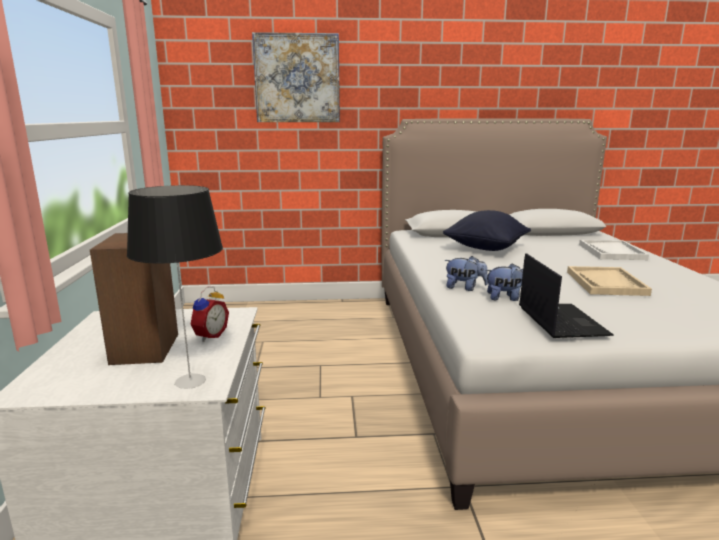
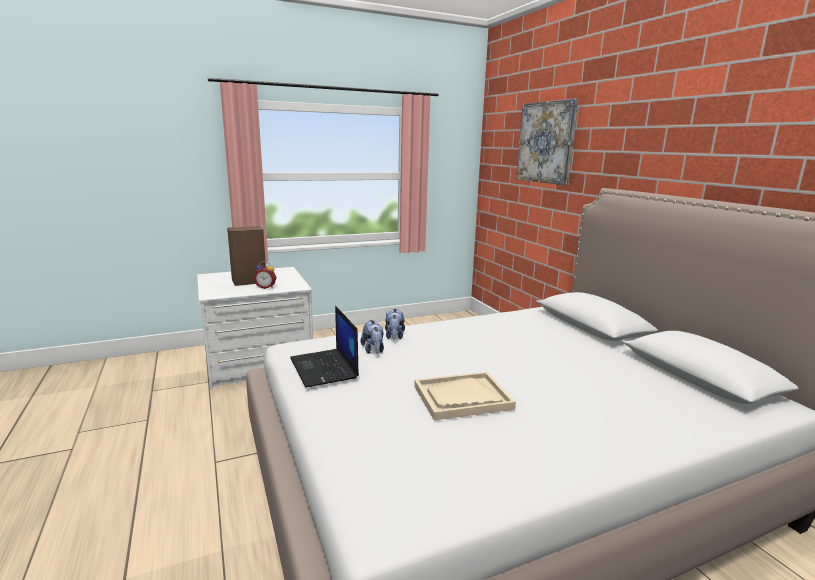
camera: 70 degrees right, 0 degrees up
table lamp [127,185,223,389] -> none
black pillow [443,210,531,251] -> none
laptop [519,253,614,338] -> laptop turned 90 degrees clockwise [290,306,359,388]
white tray [579,240,649,260] -> none

